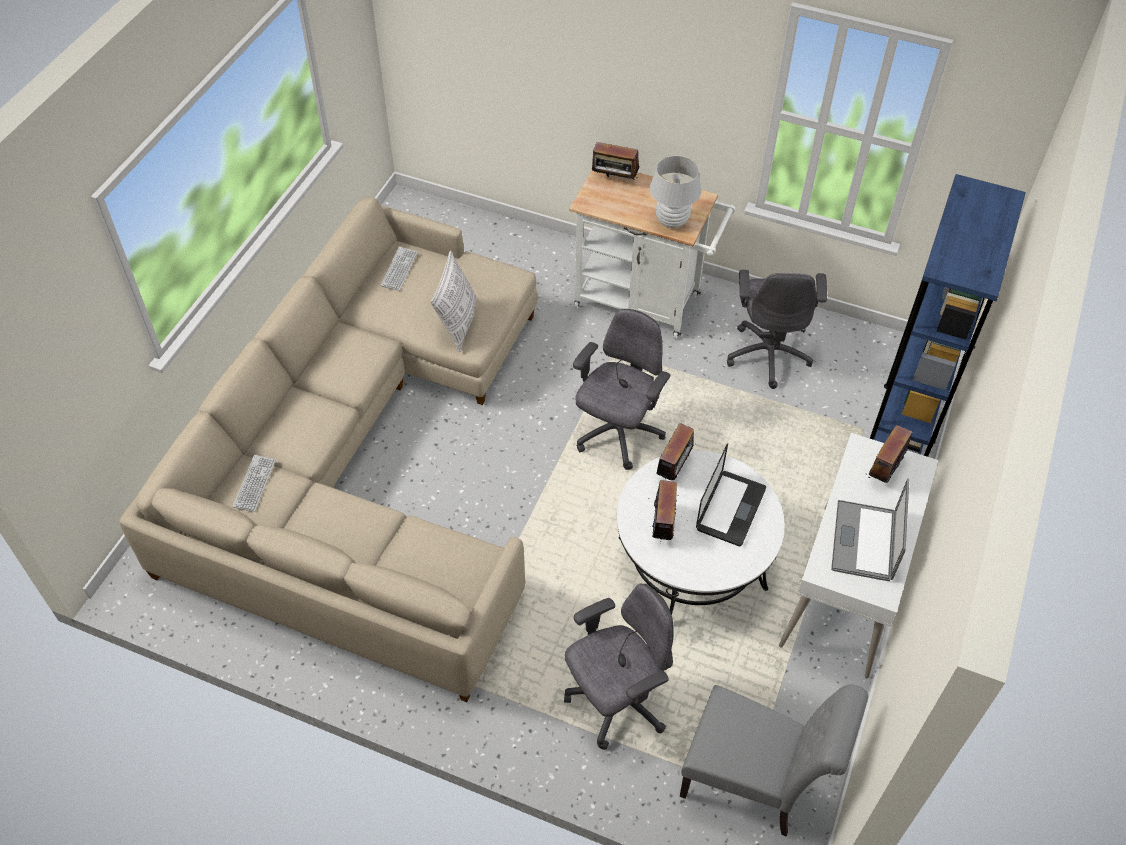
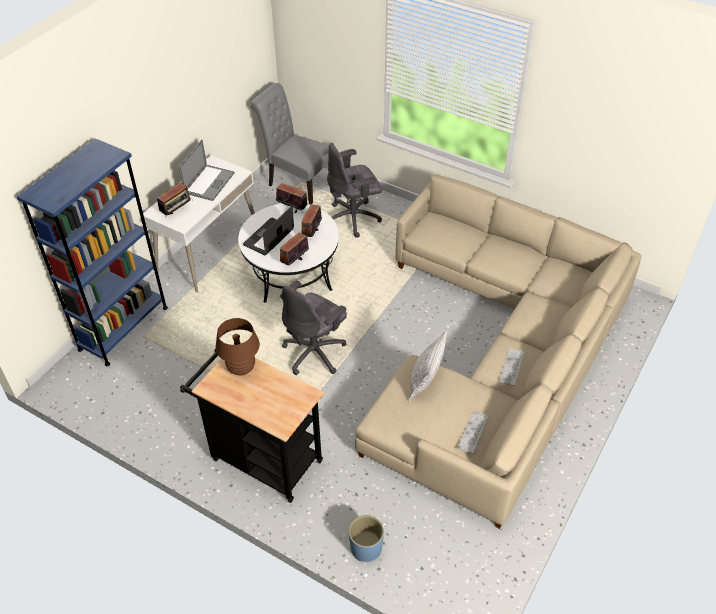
camera: 170 degrees left, 5 degrees down
keyboard [233,455,276,512] -> keyboard moved to [499,349,524,386]
white cart [569,170,736,339] -> black cart [180,349,324,503]
radio [592,142,640,182] -> radio moved to [276,183,307,213]
white table lamp [650,156,701,228] -> brown table lamp [216,318,260,376]
grey office chair [727,270,827,389] -> none
none -> blue planter [349,515,384,562]

